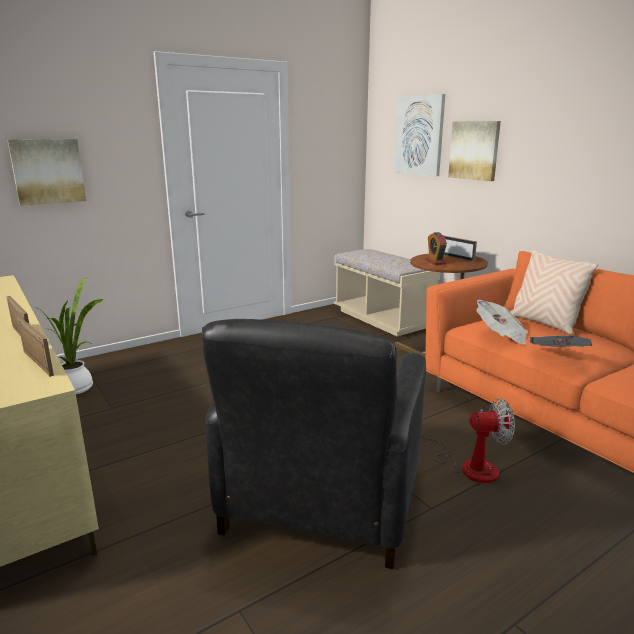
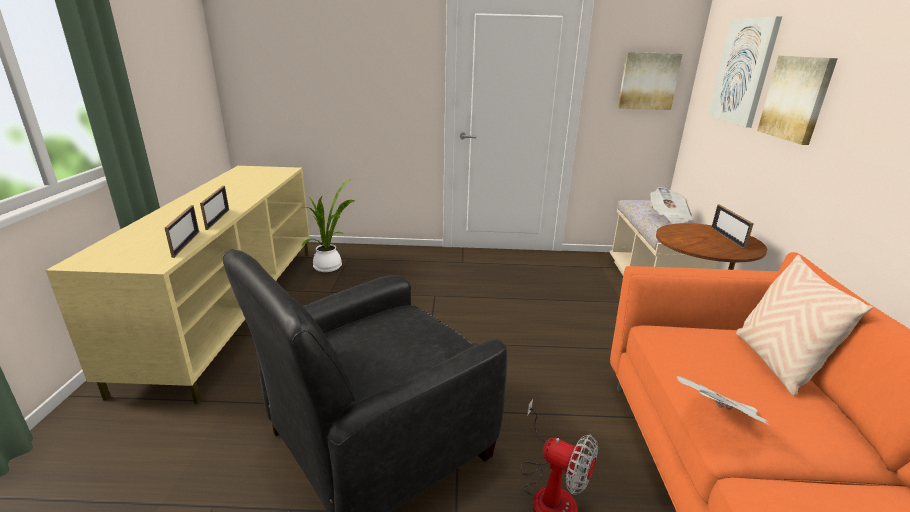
camera: 35 degrees right, 5 degrees up
picture [7,139,86,206] -> picture moved to [618,52,682,110]
alarm clock [425,232,447,265] -> none
newspaper [477,300,528,345] -> newspaper moved to [650,187,693,224]

